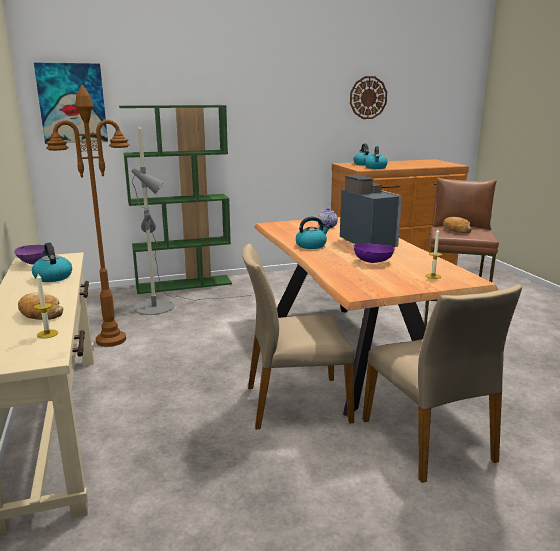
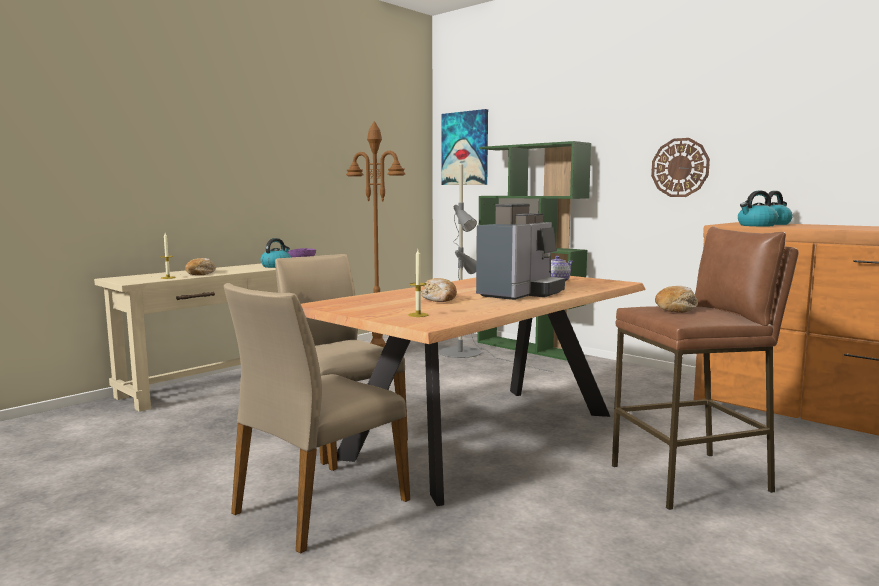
camera: 60 degrees right, 10 degrees down
kettle [296,217,330,249] -> none
wall clock [350,76,387,119] -> wall clock moved to [651,138,710,197]
purple bowl [354,243,394,263] -> bread [421,278,457,302]

